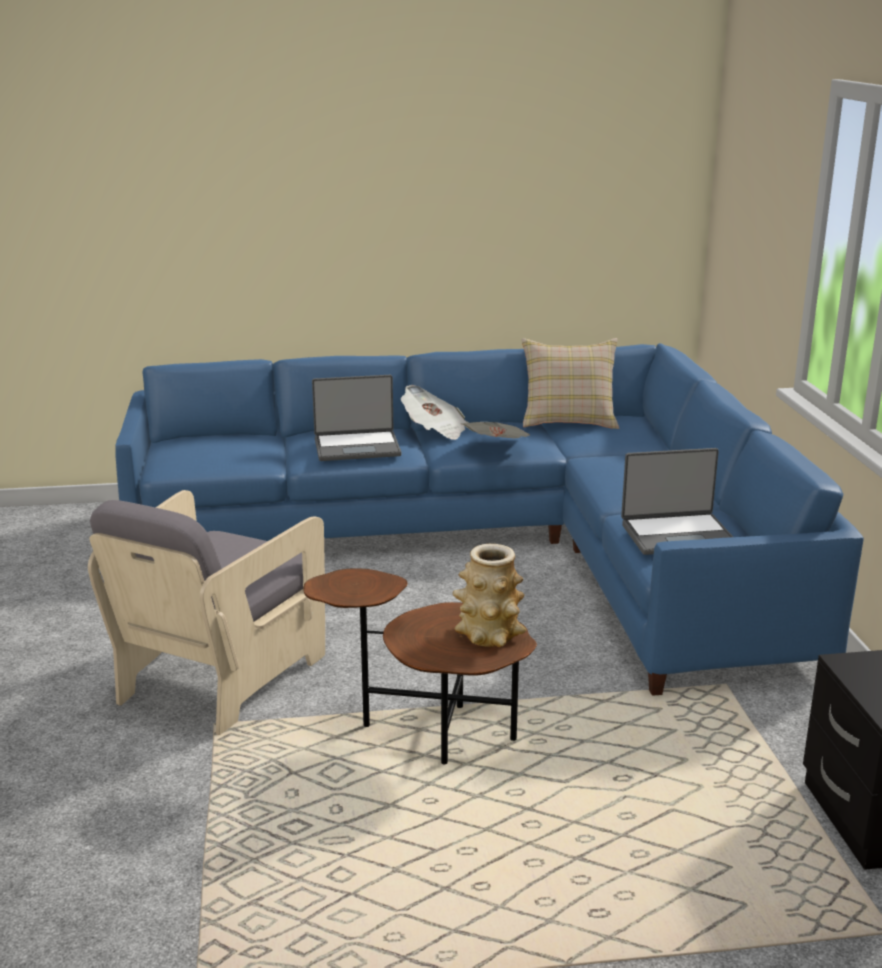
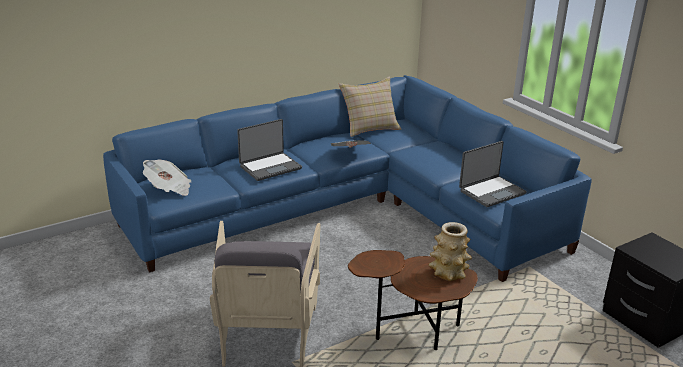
camera: 25 degrees left, 5 degrees up
newspaper [401,385,469,440] -> newspaper moved to [143,160,191,196]

